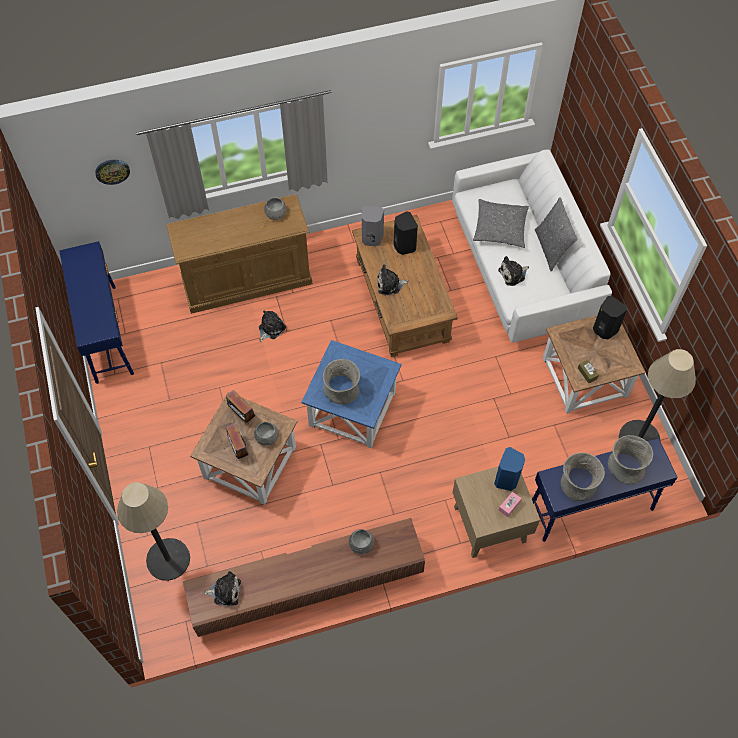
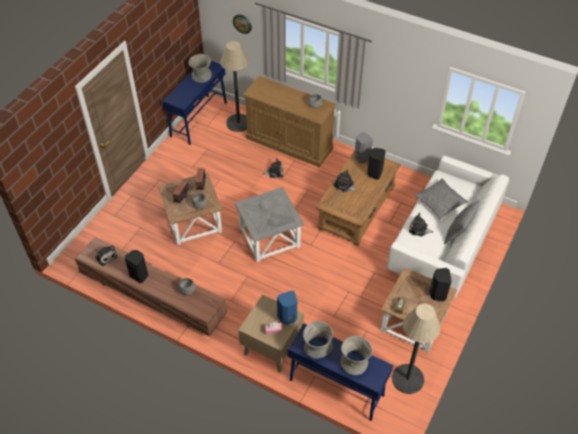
camera: 45 degrees right, 10 degrees down
floor lamp [117,482,190,581] -> floor lamp moved to [221,41,248,132]
blue side table [301,340,401,448] -> grey side table [235,187,304,262]
grey vase [323,359,360,404] -> grey vase moved to [188,54,212,83]
none -> black speaker [125,250,148,283]

